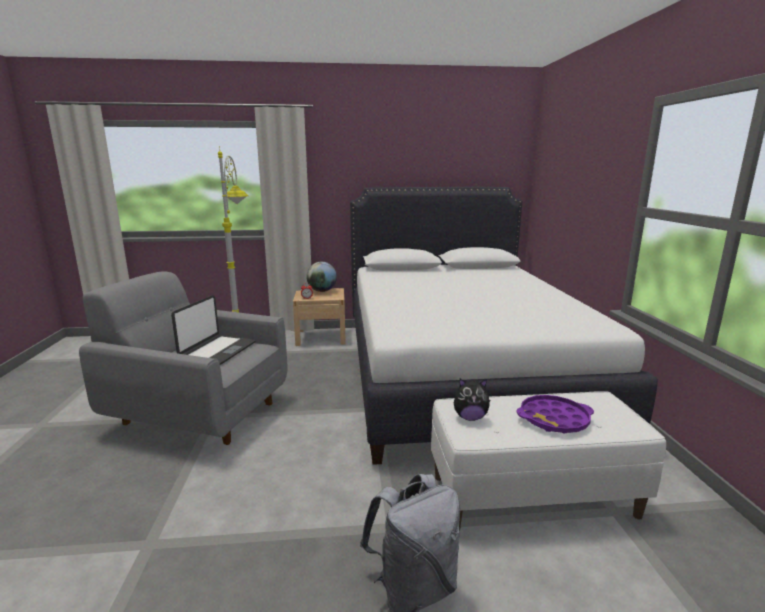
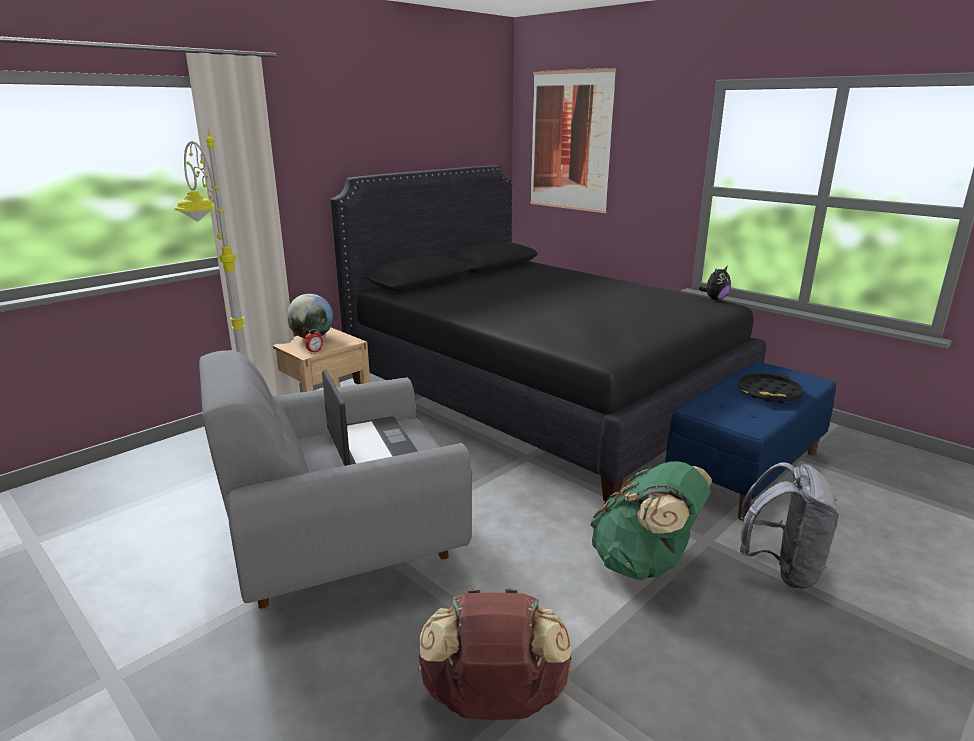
camera: 40 degrees left, 5 degrees up
white bed [350,187,658,465] -> black bed [330,165,766,501]
white bench [431,391,666,531] -> blue bench [665,361,836,521]
plush toy [454,379,490,421] -> plush toy moved to [699,266,731,300]
purple tray [516,395,594,433] -> black tray [738,374,803,403]
none -> brown backpack [418,588,572,720]
none -> picture [530,68,616,213]
none -> green backpack [590,461,712,580]

